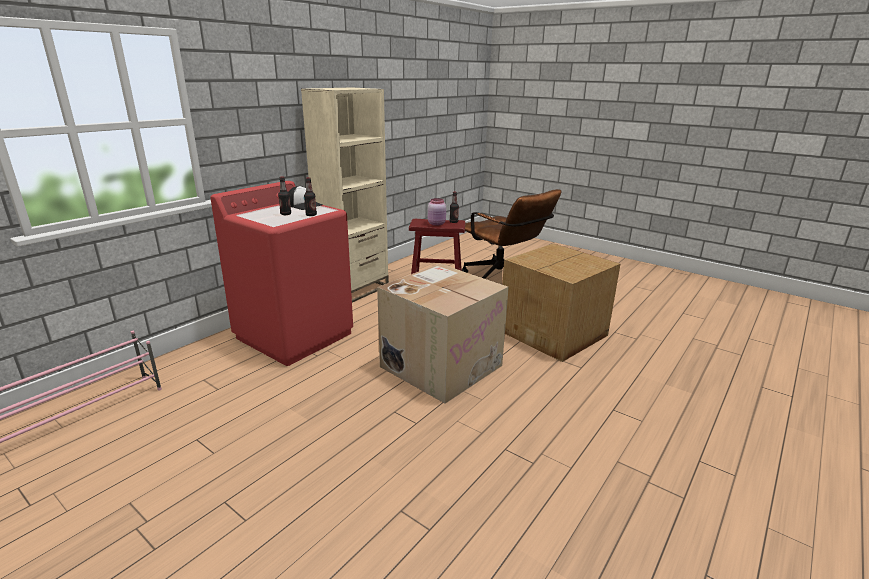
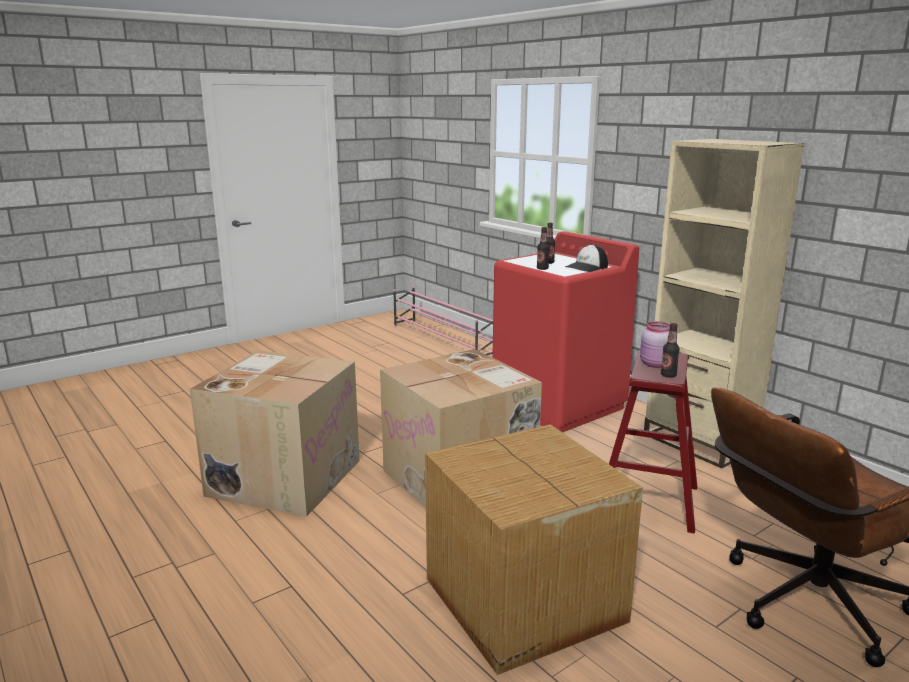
camera: 105 degrees right, 5 degrees down
none -> cardboard box [190,350,360,517]

